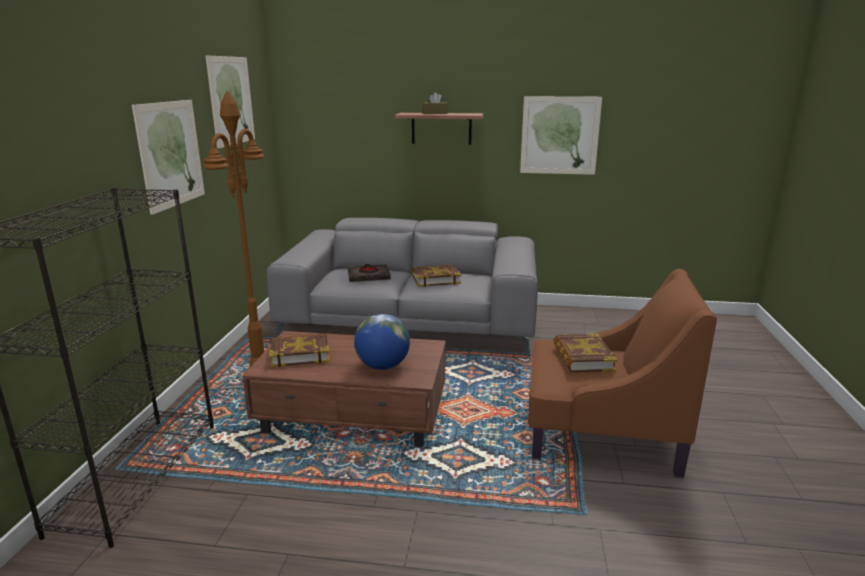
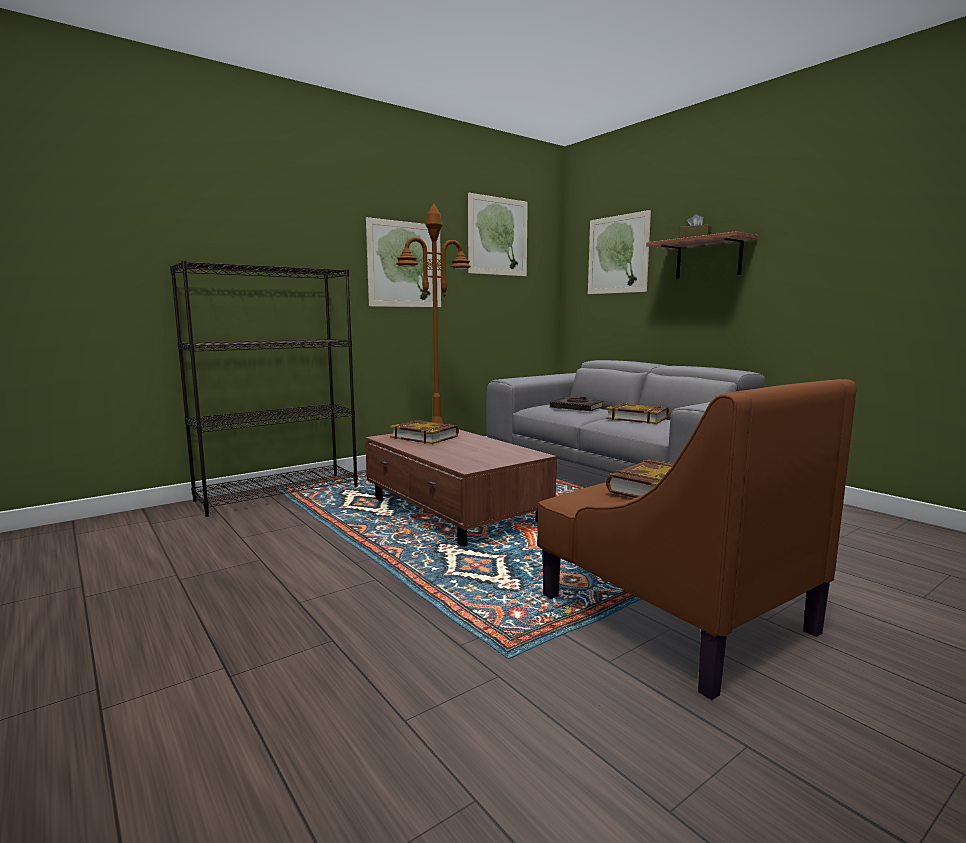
camera: 45 degrees right, 10 degrees down
globe [354,314,410,370] -> none
picture [520,96,602,175] -> picture moved to [588,210,651,294]

